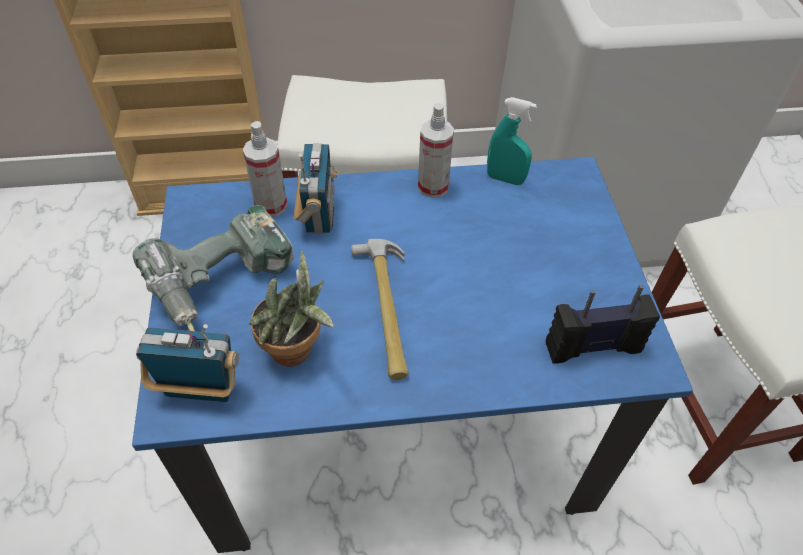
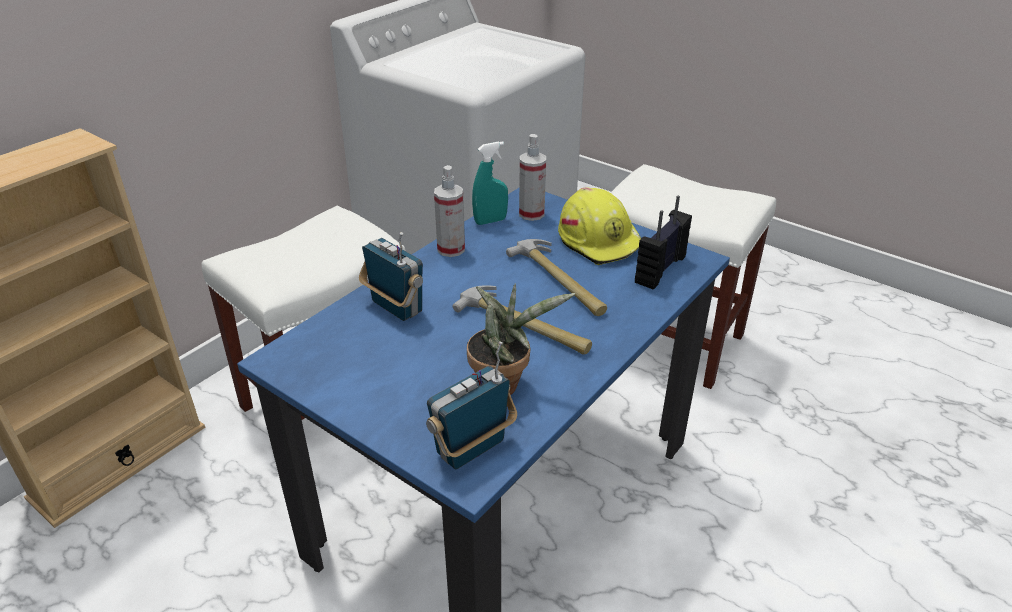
camera: 45 degrees left, 15 degrees down
power drill [133,205,299,331] -> none
spray bottle [243,121,287,217] -> spray bottle moved to [519,134,546,221]
none -> hammer [506,239,607,316]
none -> yellow hard hat [558,187,641,265]

